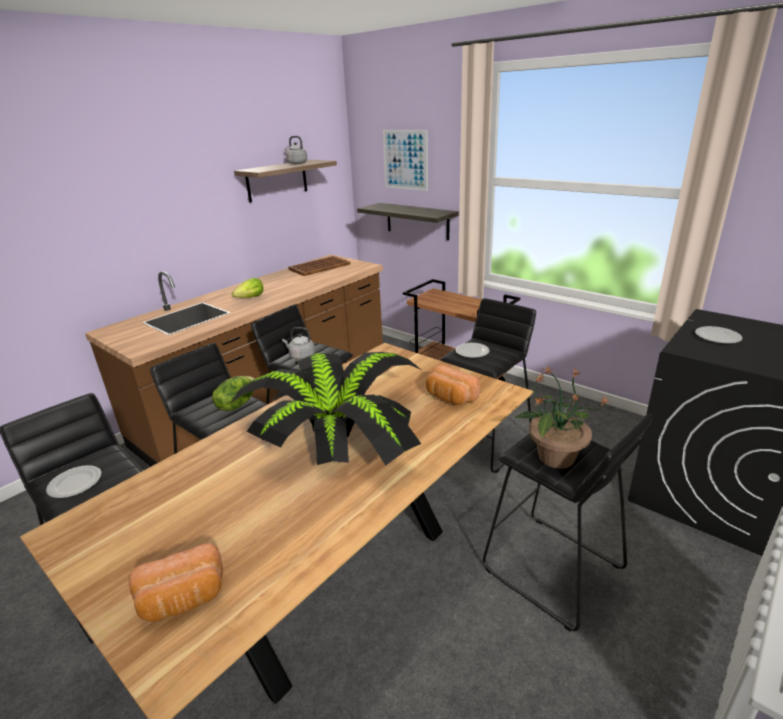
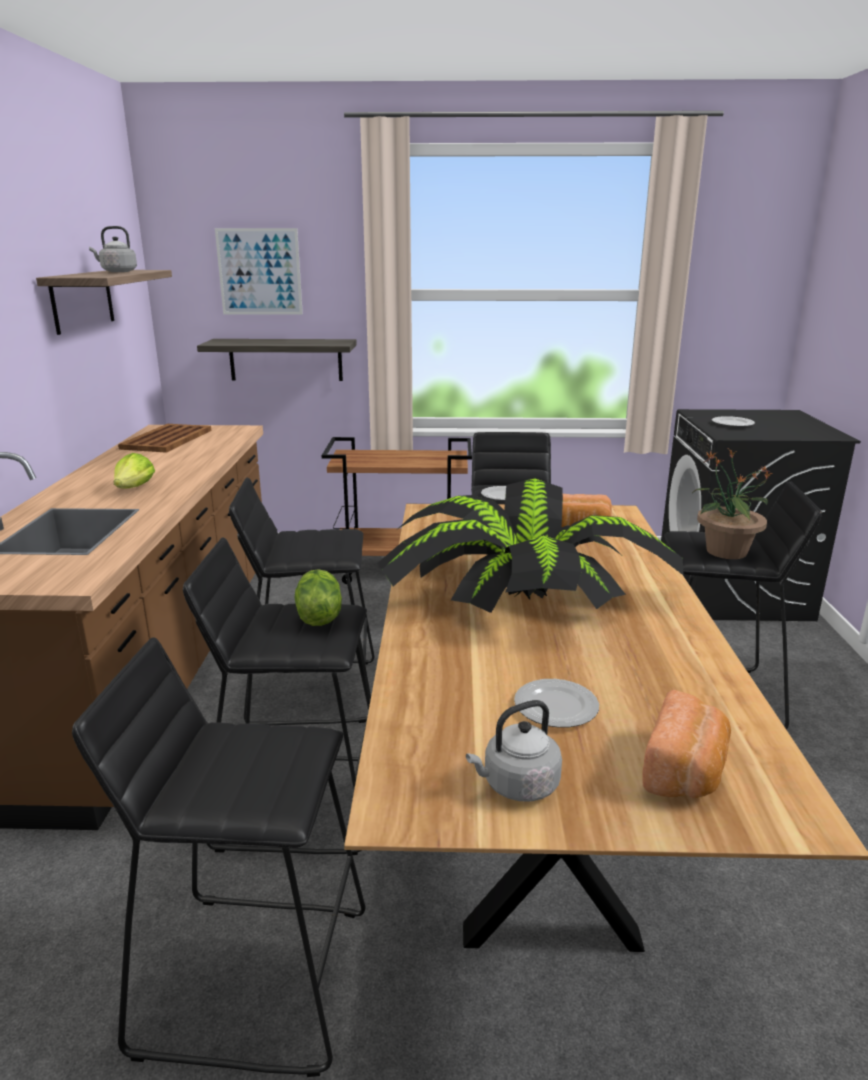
camera: 40 degrees left, 5 degrees down
plate [46,465,102,498] -> plate moved to [514,679,599,728]
grey kettle [282,327,315,360] -> grey kettle moved to [466,700,562,801]

